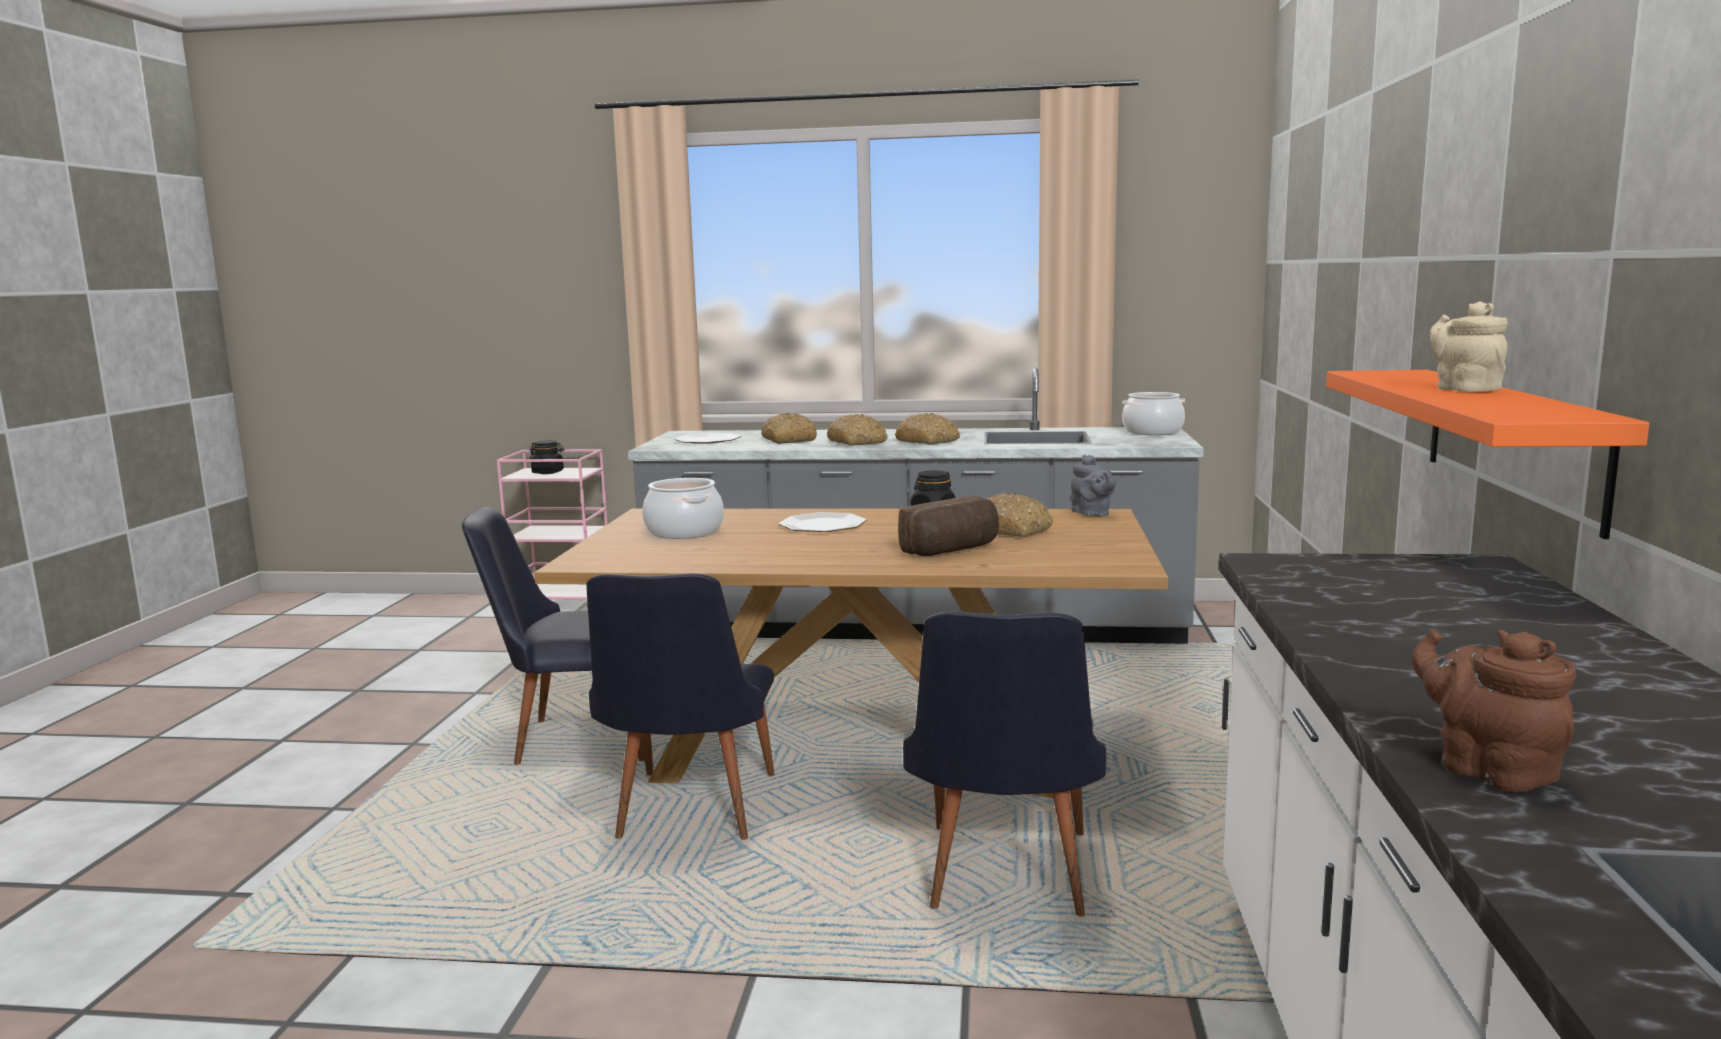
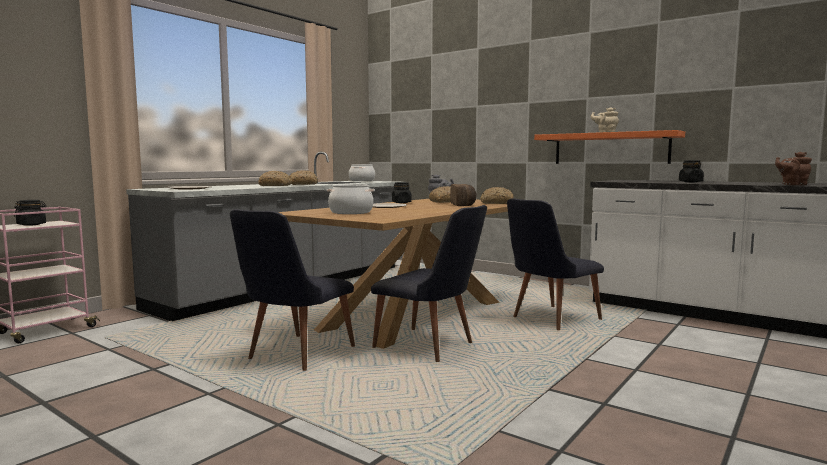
camera: 60 degrees left, 5 degrees down
bread [761,413,817,444] -> bread moved to [480,187,514,204]
black chair [903,611,1106,917] -> black chair turned 105 degrees clockwise [507,198,604,330]
none -> black jar [679,160,704,182]

